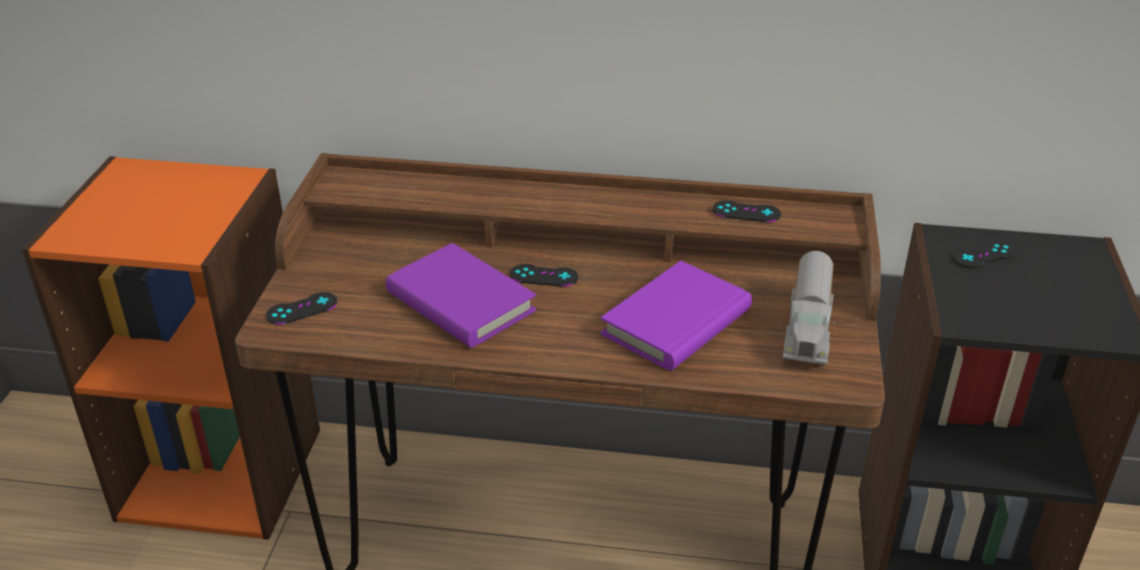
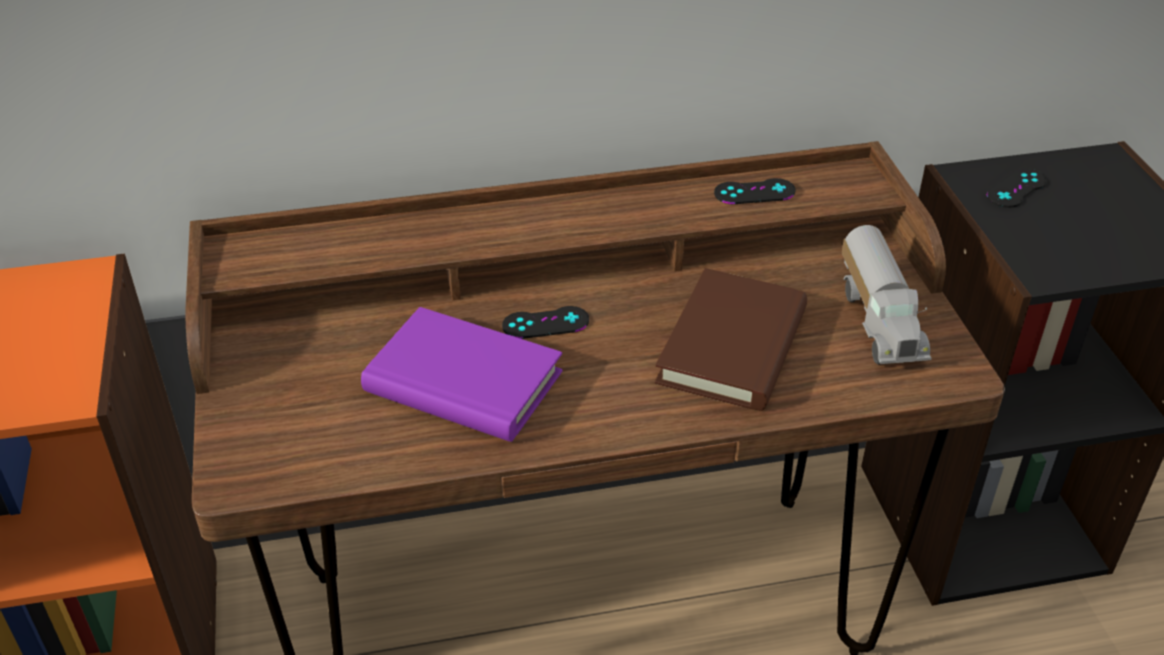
camera: 20 degrees left, 5 degrees up
black game controller [266,292,337,325] -> none
purple book [600,261,752,371] -> brown book [655,268,807,411]

